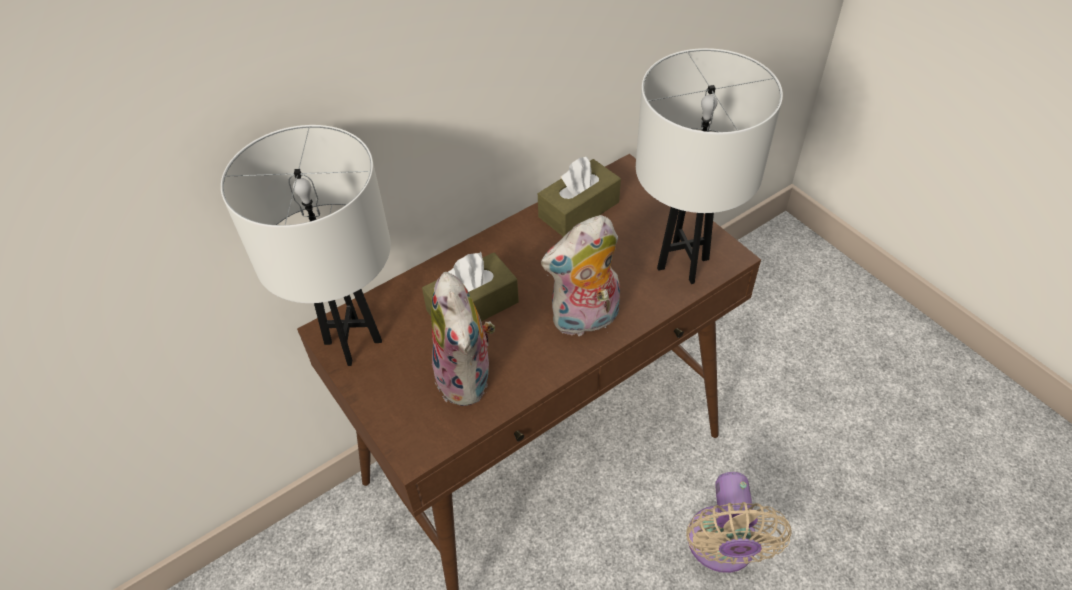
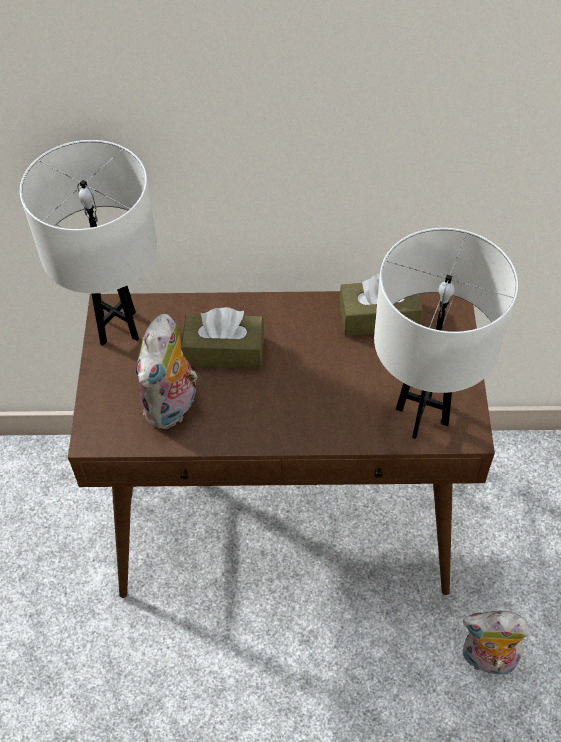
camera: 35 degrees right, 5 degrees up
plush toy [541,215,620,336] -> plush toy moved to [462,611,530,676]
beige fan [686,472,792,573] -> none

